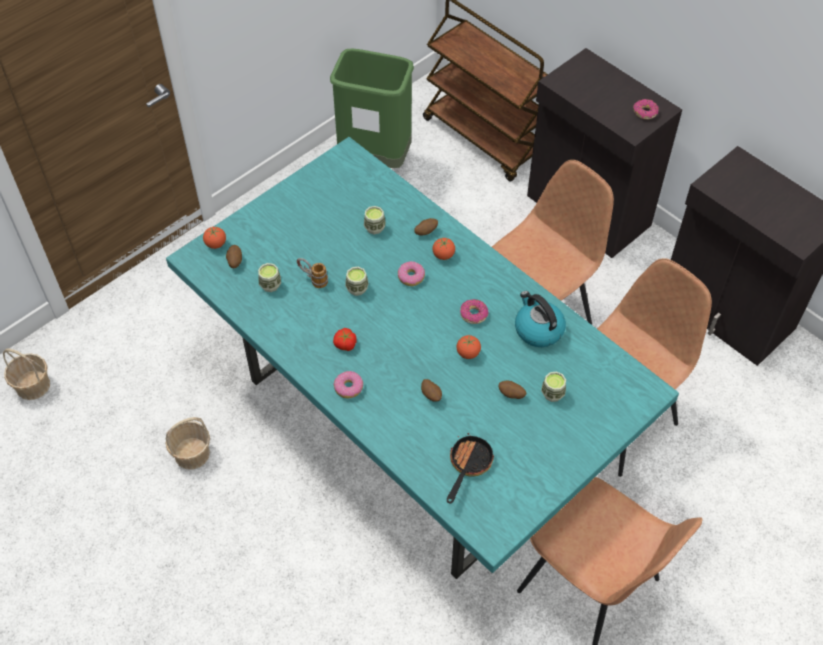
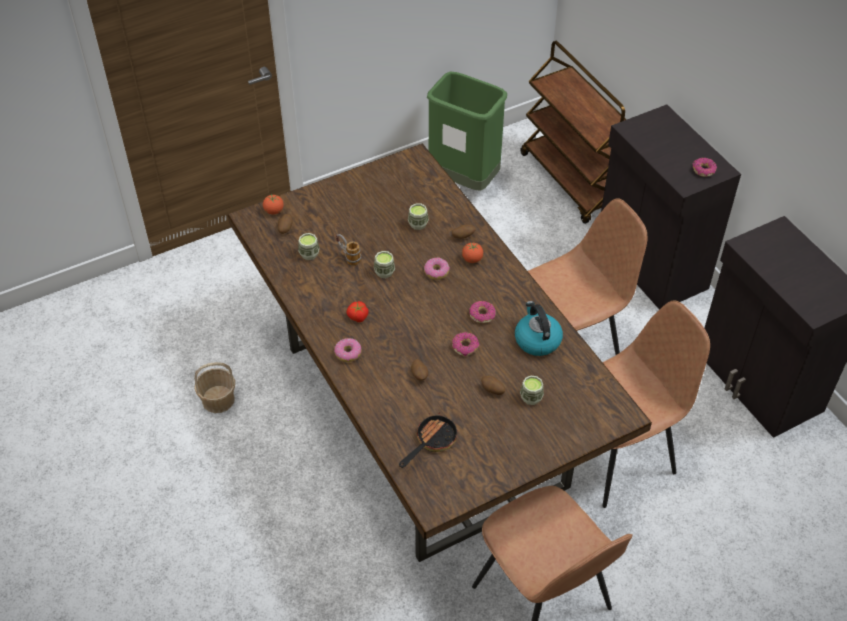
camera: 15 degrees right, 5 degrees down
basket [3,348,50,400] -> none
turquoise dining table [166,137,679,579] -> brown dining table [228,144,652,562]
tomato [456,335,481,359] -> donut [452,332,479,356]

